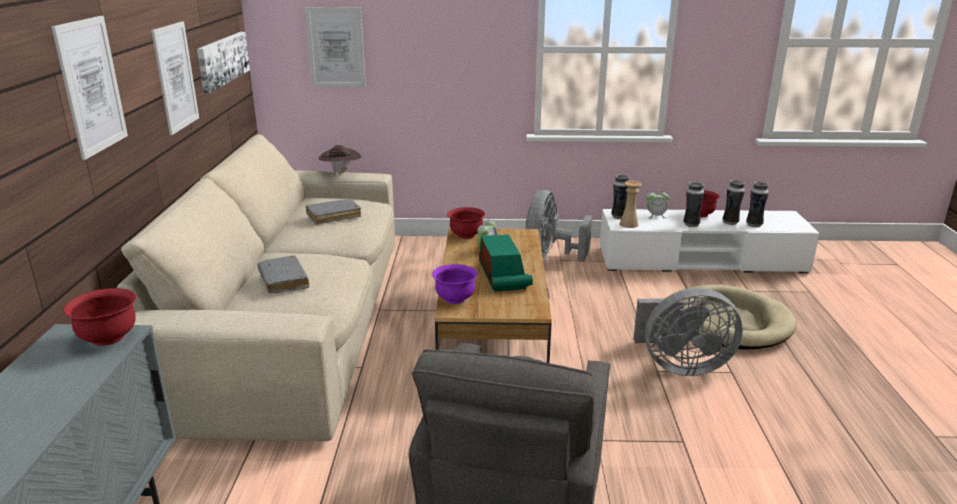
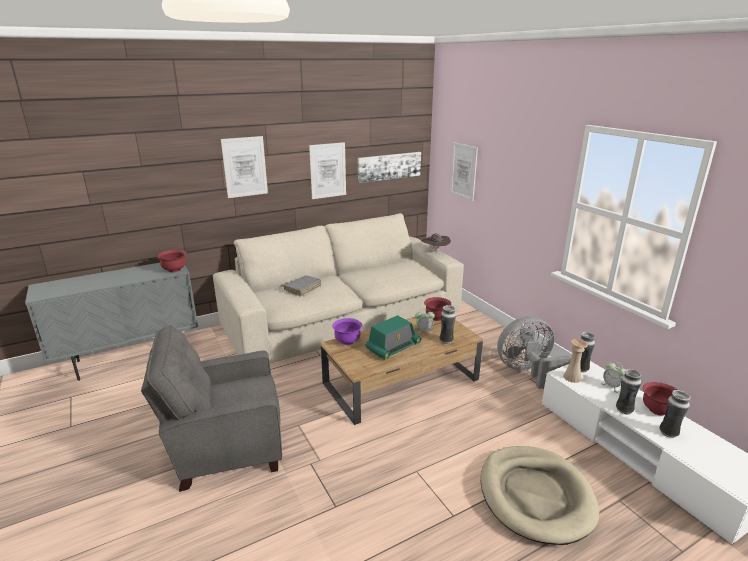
camera: 60 degrees right, 0 degrees up
grey book [305,199,361,225] -> none
grey fan [633,288,743,376] -> none
vase [746,181,769,227] -> vase moved to [439,305,456,344]

